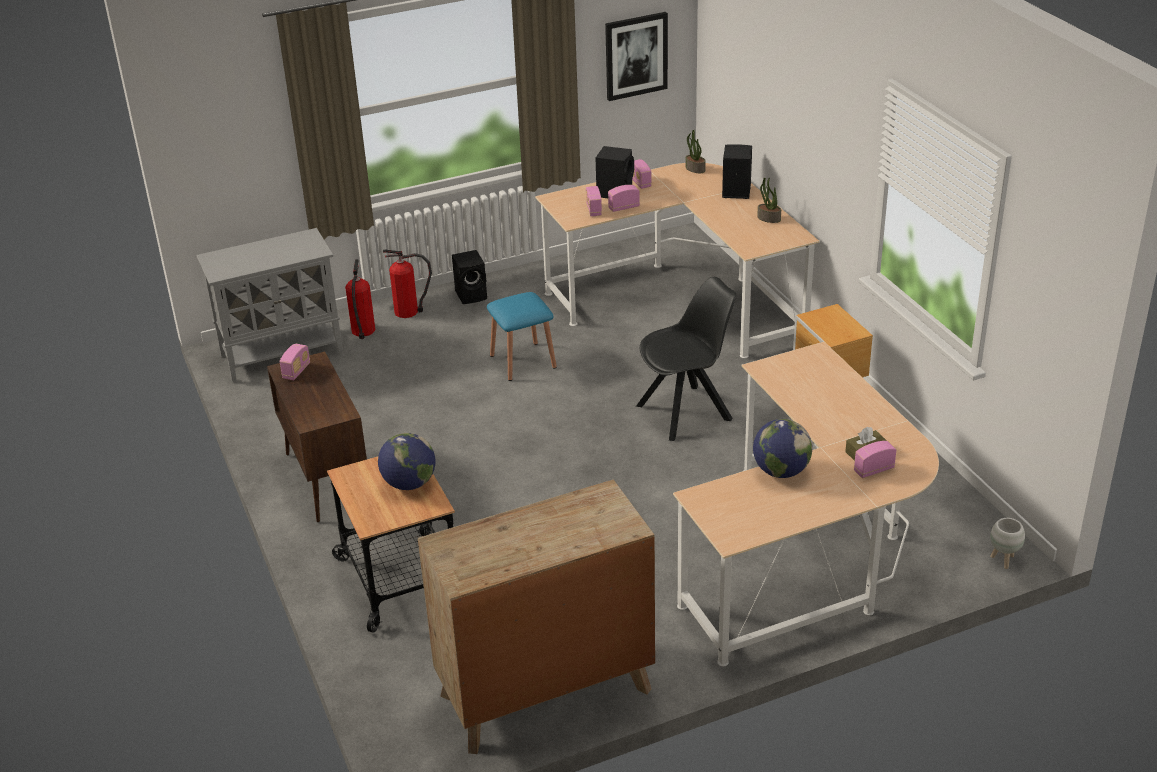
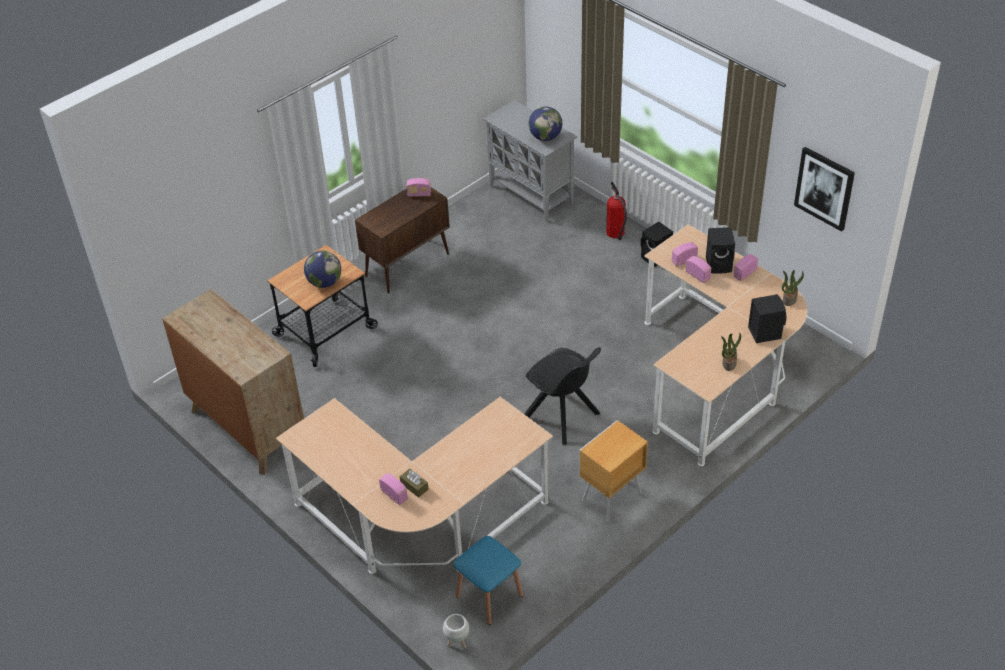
camera: 70 degrees right, 10 degrees up
fire extinguisher [345,259,375,339] -> none
blue stool [487,292,557,381] -> blue stool moved to [454,536,523,625]
globe [753,419,812,478] -> globe moved to [529,107,562,141]

